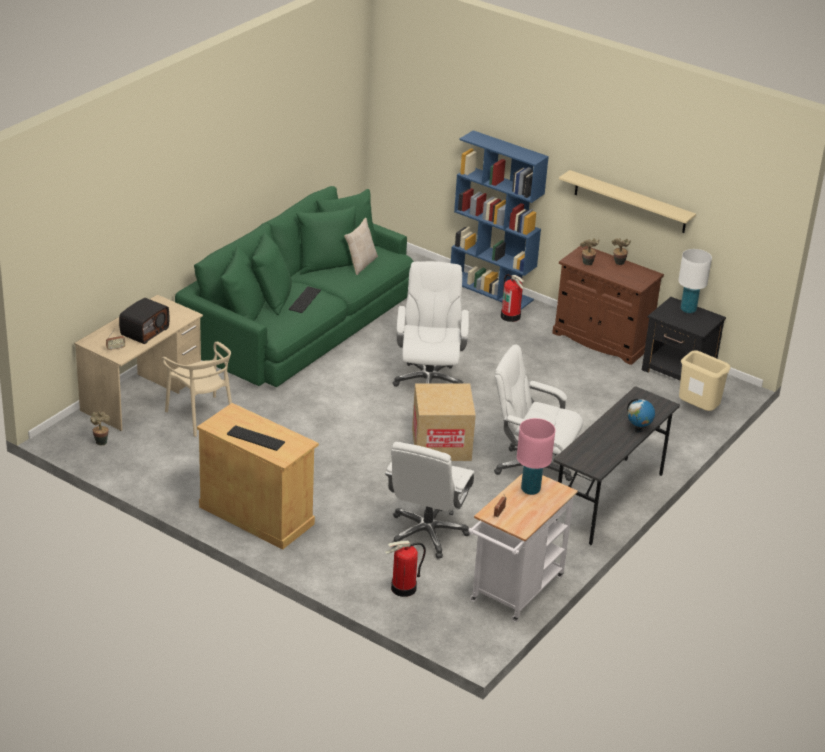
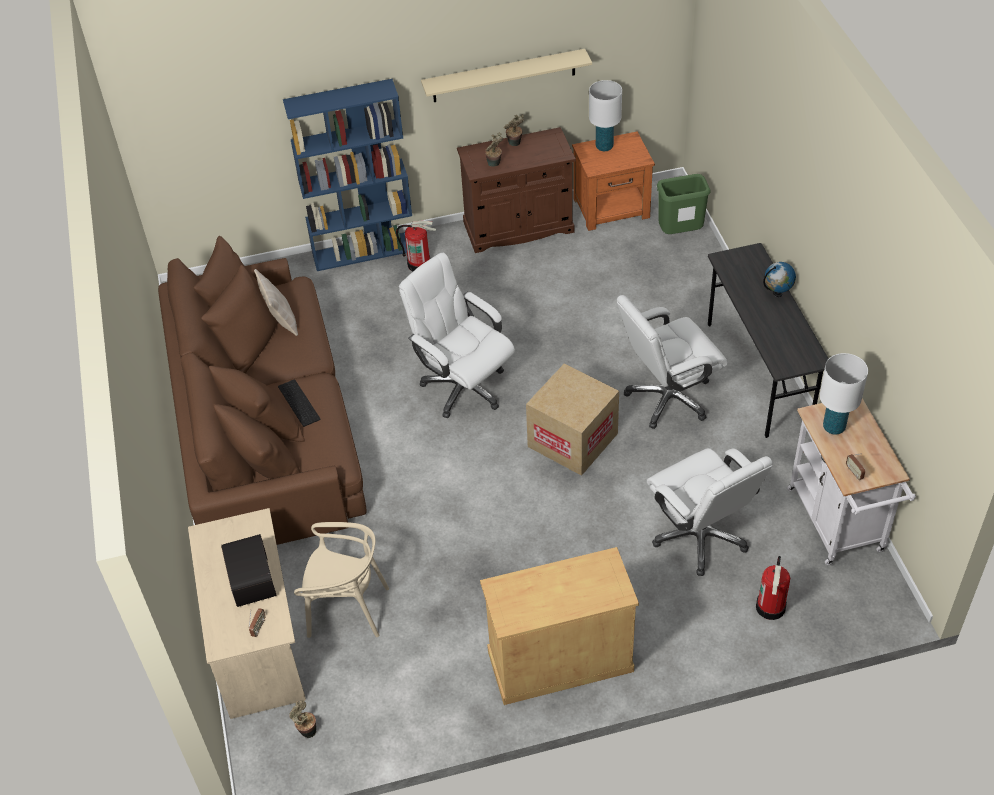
camera: 45 degrees left, 15 degrees up
green sofa [175,186,414,387] -> brown sofa [158,236,367,545]
keyboard [227,425,285,451] -> none
pink table lamp [517,418,555,495] -> white table lamp [820,353,868,435]
black nightstand [642,297,726,380] -> orange nightstand [572,131,655,231]
beige trash can [679,350,731,411] -> green trash can [657,174,711,234]

